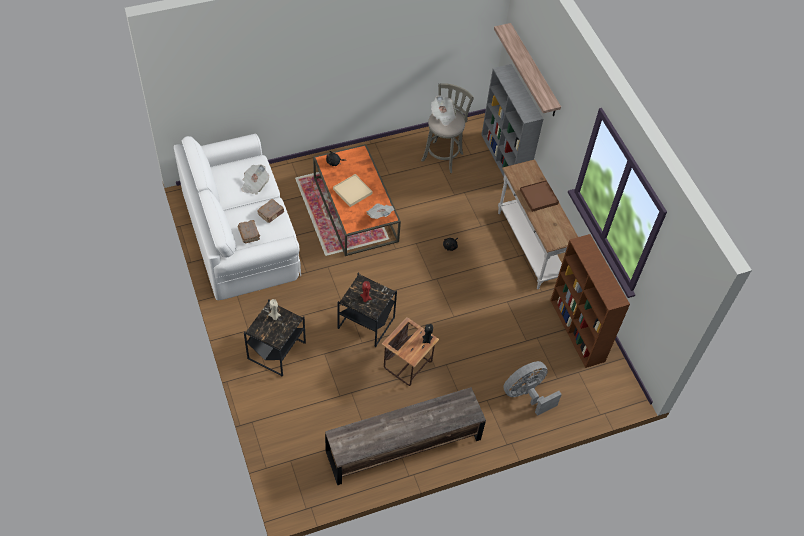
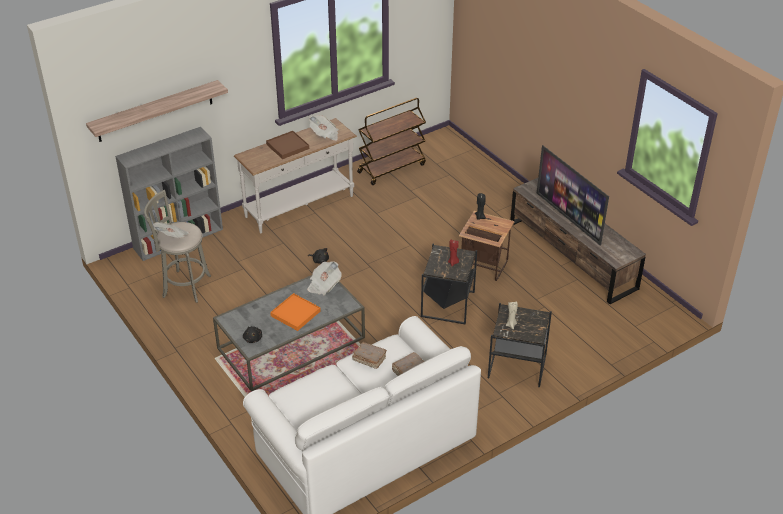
camera: 100 degrees left, 15 degrees down
newspaper [241,165,269,195] -> newspaper moved to [309,115,339,141]
orange coffee table [313,144,401,256] -> grey coffee table [213,275,365,392]
beige tray [333,174,373,207] -> orange tray [270,293,321,331]
grey fan [503,361,562,416] -> none
brown bookcase [550,234,630,368] -> brown cart [357,98,426,185]
none -> television [537,145,609,246]

